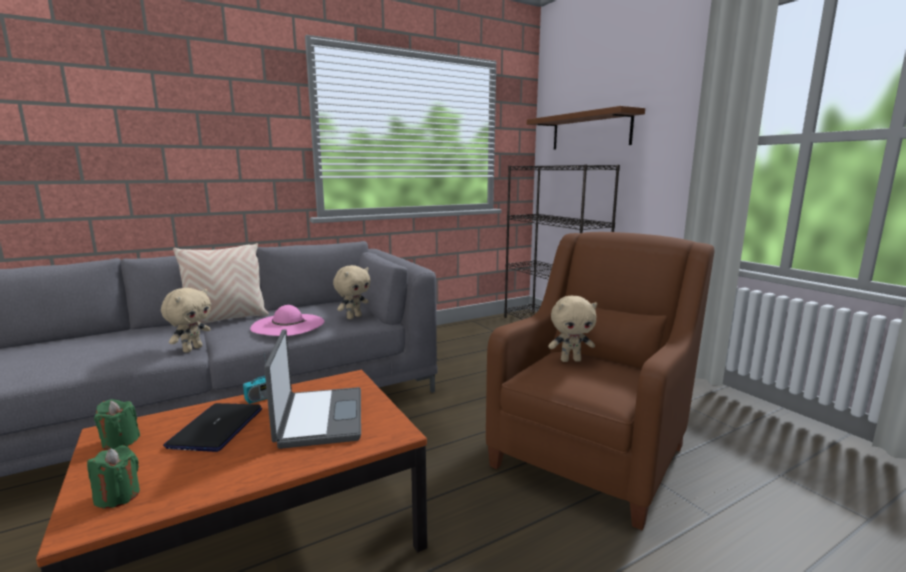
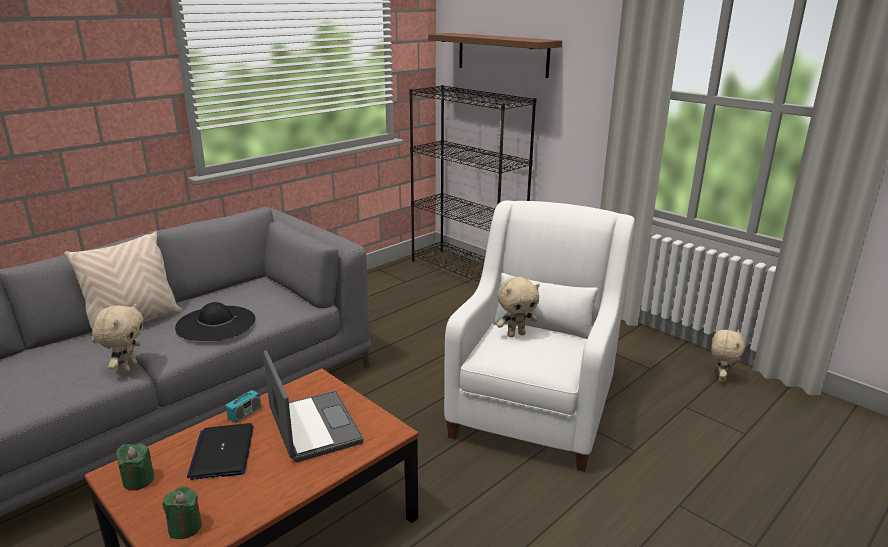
camera: 15 degrees left, 10 degrees up
pink hat [250,305,324,336] -> black hat [175,302,255,341]
beige plush toy [333,265,370,319] -> beige plush toy moved to [711,330,745,382]
brown armchair [486,232,714,530] -> white armchair [444,201,635,472]

